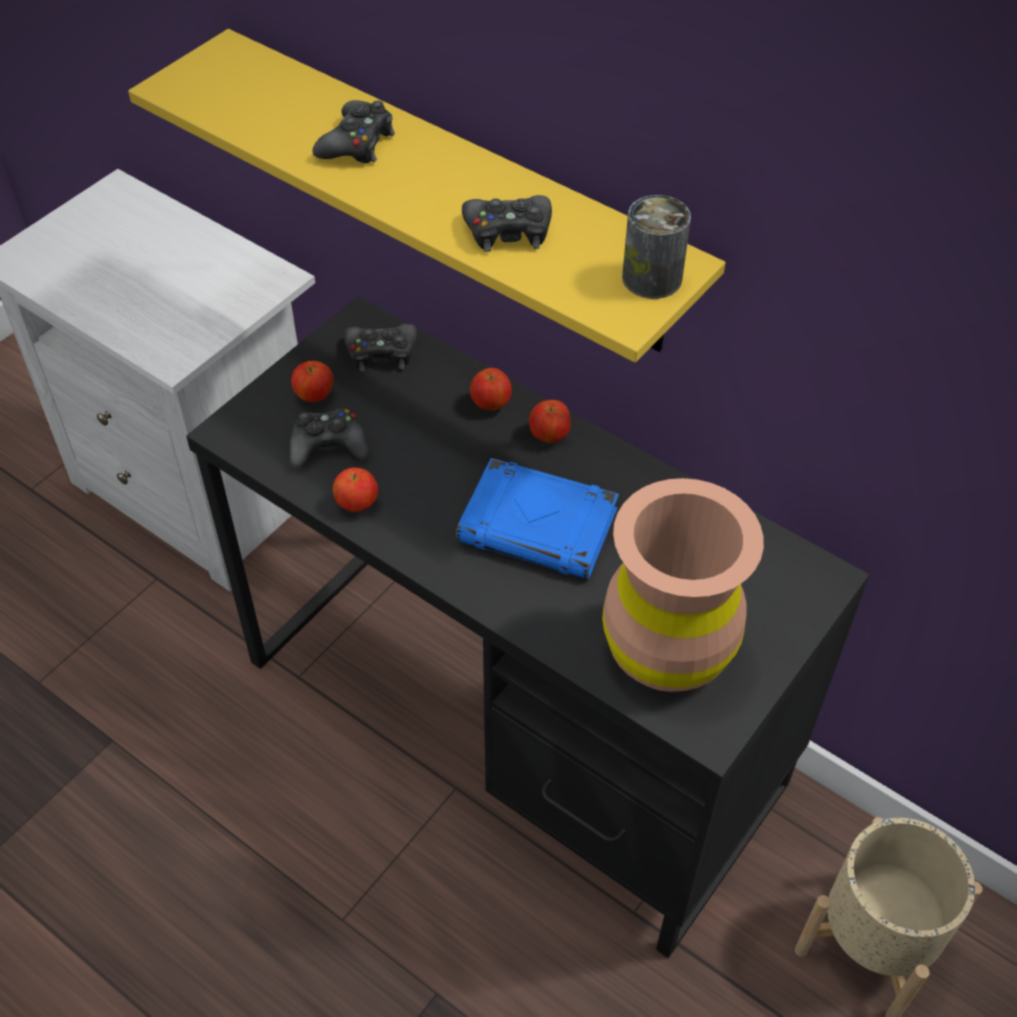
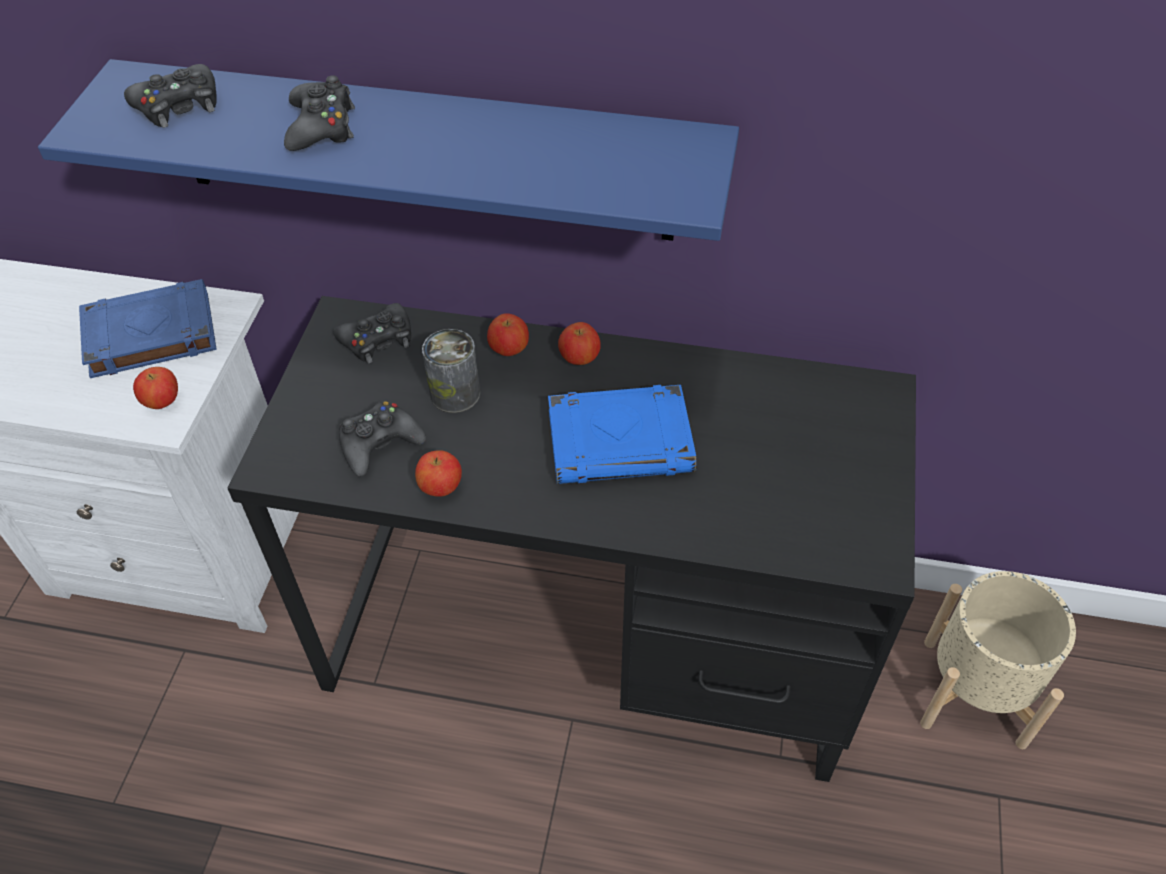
camera: 25 degrees left, 0 degrees up
yellow shelf [128,29,725,362] -> blue shelf [38,59,739,241]
apple [291,361,333,402] -> apple moved to [133,367,178,409]
black game controller [462,195,552,252] -> black game controller moved to [124,64,217,128]
brown vase [602,478,764,692] -> none
can [622,195,691,299] -> can moved to [422,329,480,413]
none -> blue book [79,279,217,378]

